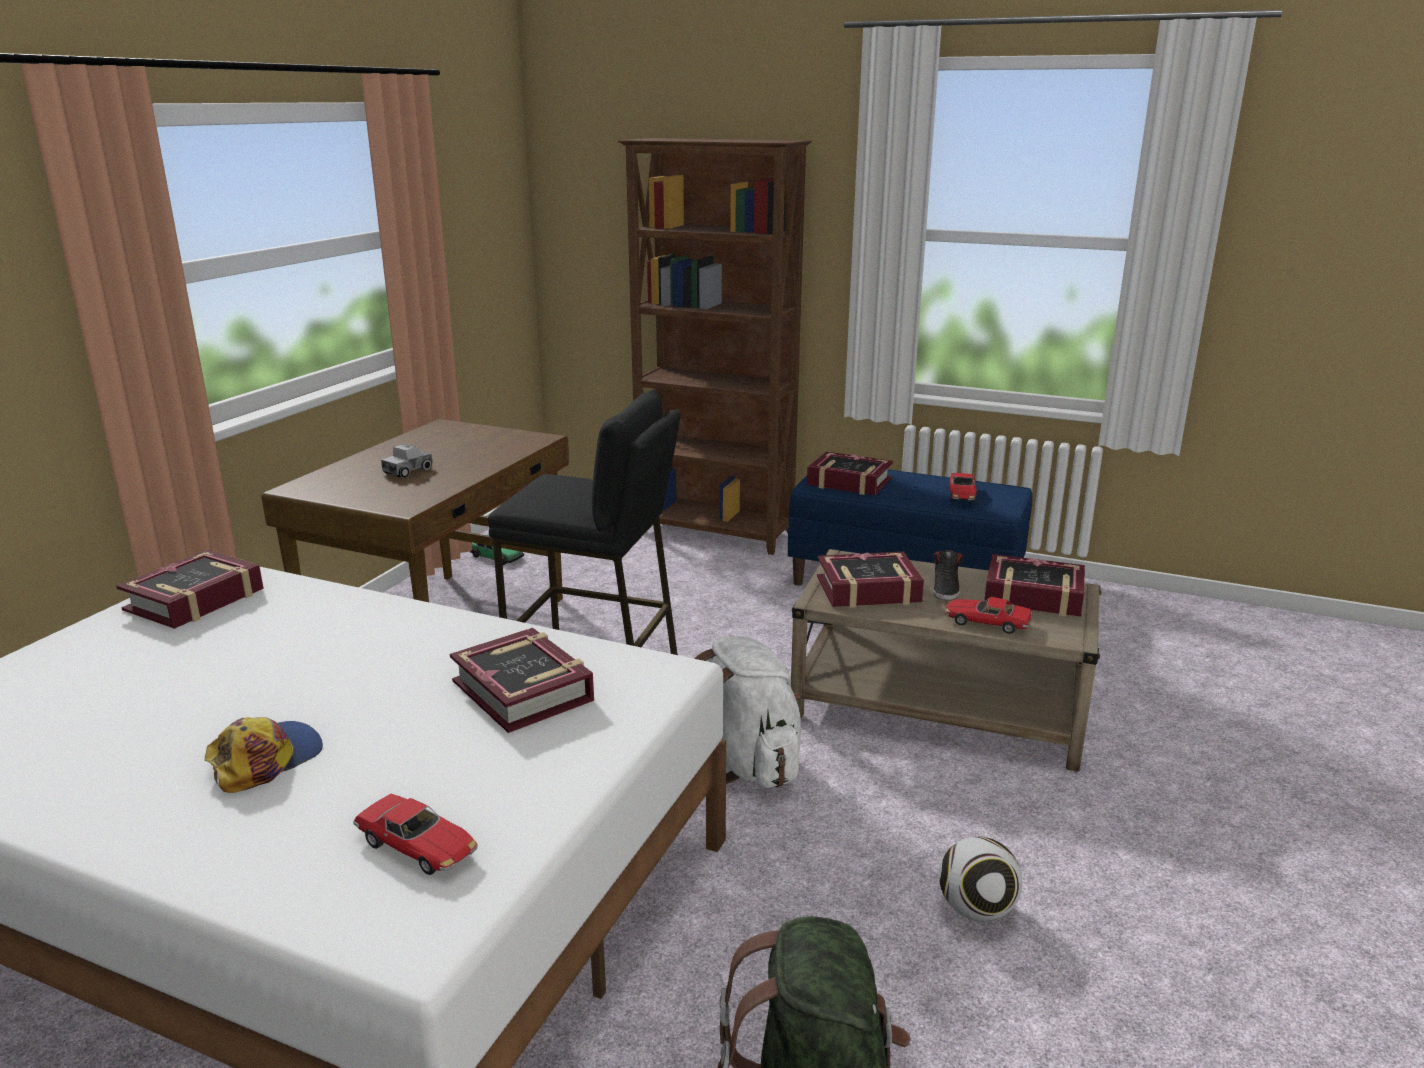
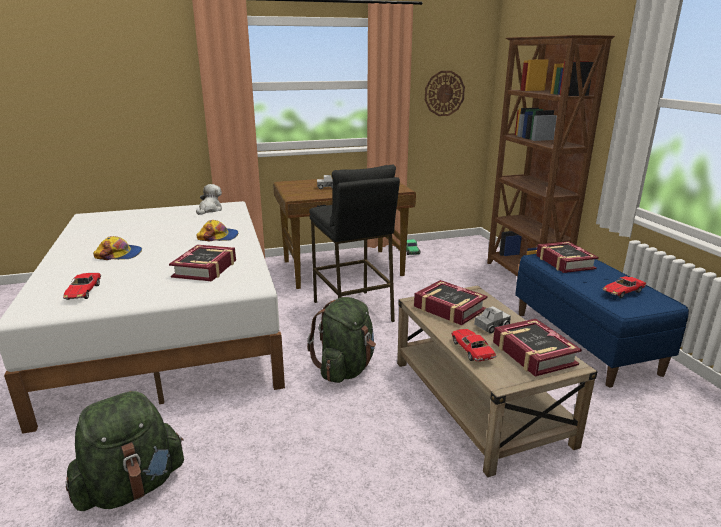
camera: 50 degrees right, 0 degrees up
book [116,550,264,629] -> plush toy [196,184,222,215]
white backpack [694,636,801,788] -> green backpack [307,297,376,383]
black shoe [933,550,964,600] -> toy truck [474,306,511,334]
football [939,837,1022,921] -> none
none -> cap [196,220,238,242]
none -> wall clock [425,71,465,116]

